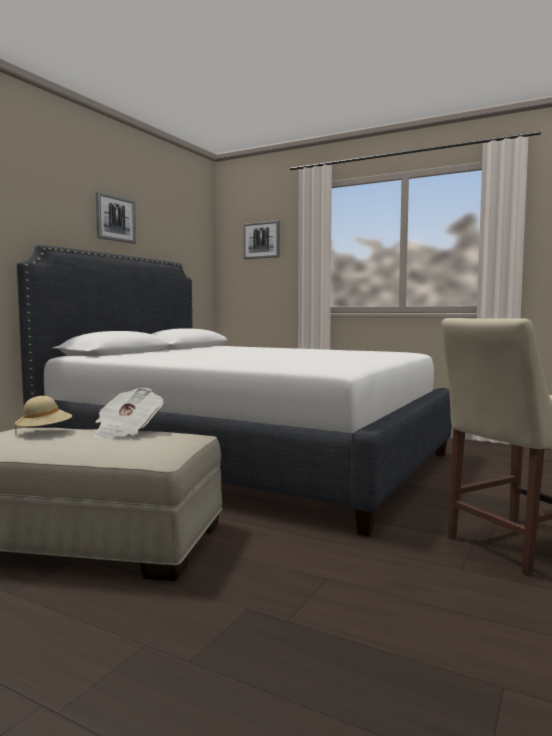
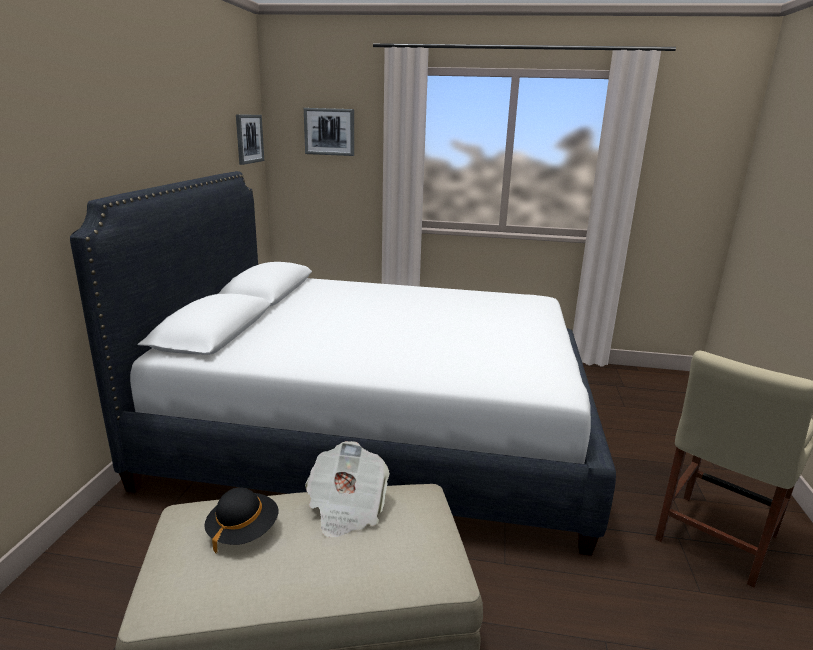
camera: 20 degrees left, 15 degrees up
beige hat [15,396,72,435] -> black hat [204,487,278,553]
picture [96,192,136,244] -> picture moved to [236,114,264,165]

